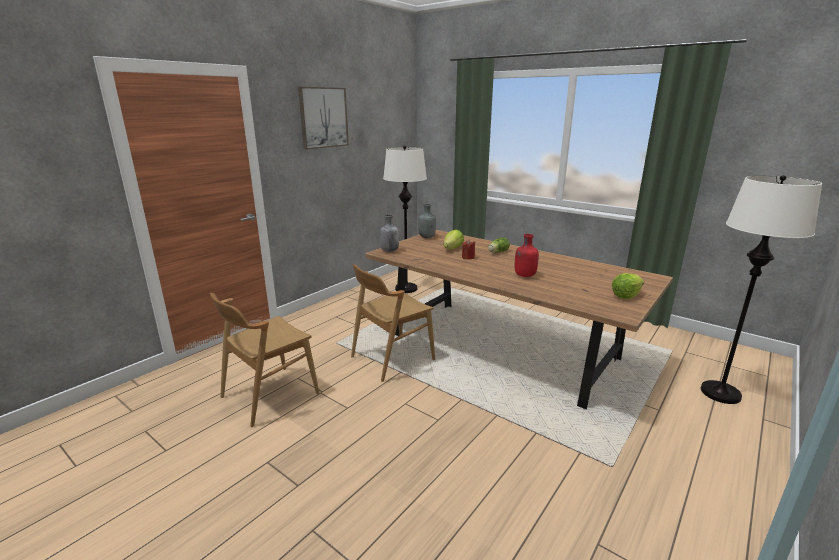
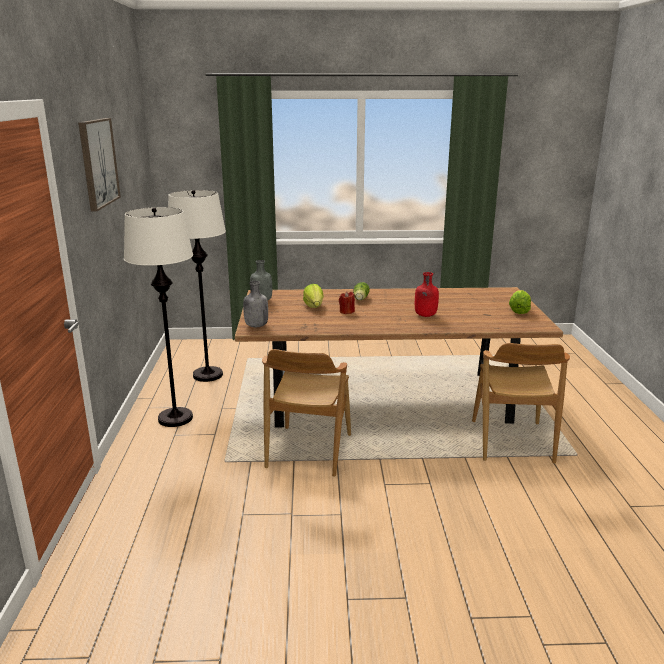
camera: 40 degrees left, 0 degrees up
brown chair [210,293,319,427] -> brown chair moved to [472,343,570,464]
white floor lamp [701,175,822,404] -> white floor lamp moved to [124,207,193,427]

